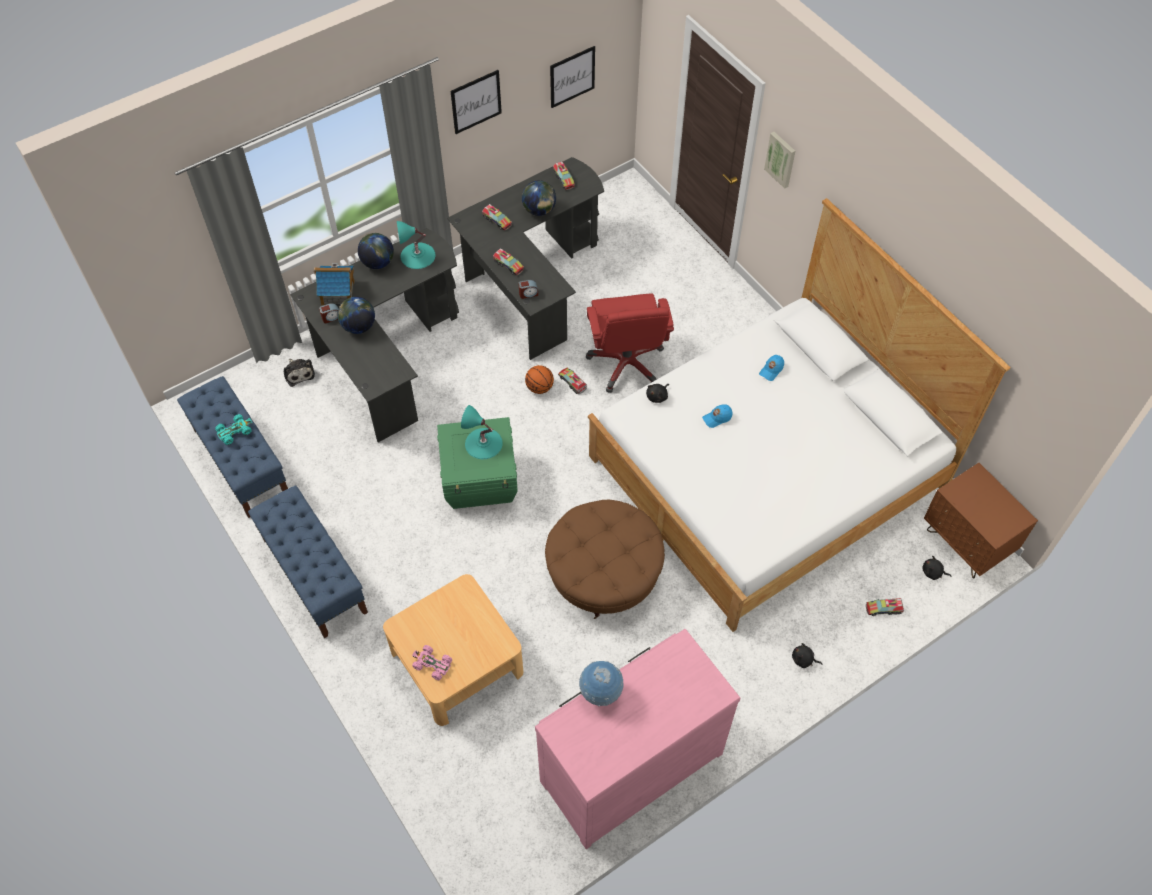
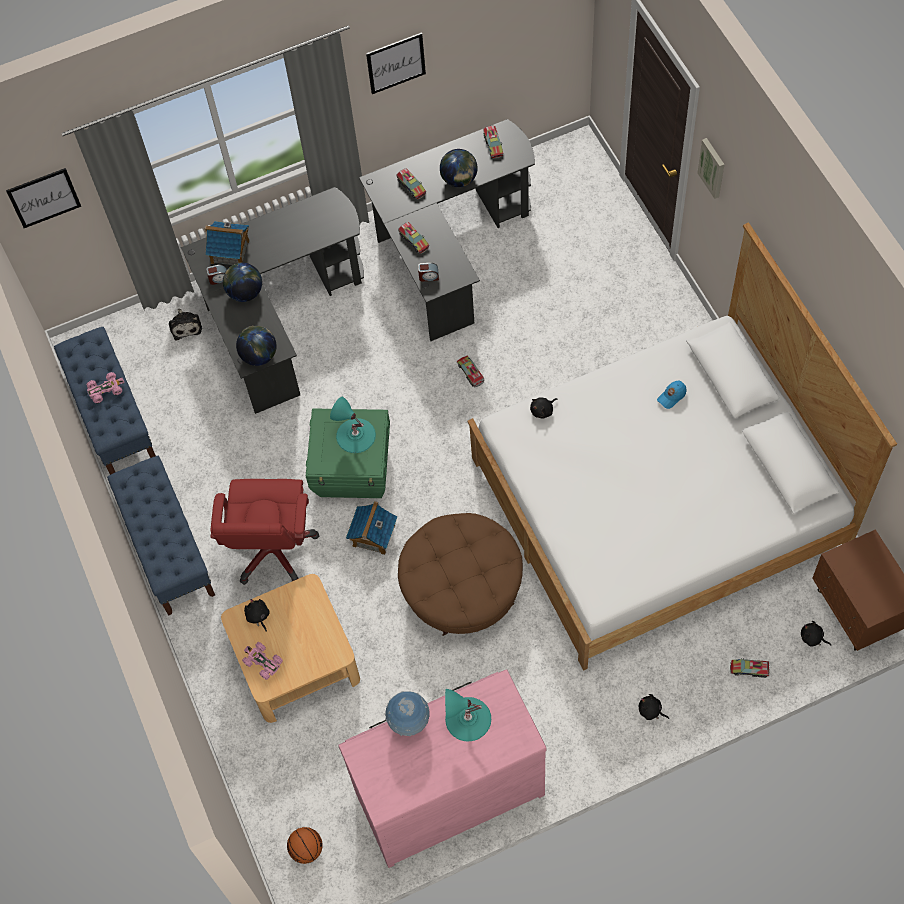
camera: 15 degrees right, 5 degrees up
turquoise toy car [215,414,252,445] -> pink toy car [87,372,124,403]
globe [358,233,394,269] -> globe moved to [236,325,277,366]
turquoise table lamp [397,221,436,269] -> turquoise table lamp moved to [445,689,491,741]
basketball [525,365,554,394] -> basketball moved to [287,827,323,864]
picture [550,46,595,108] -> picture moved to [6,168,81,228]
red office chair [586,293,674,393] -> red office chair moved to [210,479,319,585]
blue cap [702,404,732,428] -> none
none -> black plush toy [244,599,270,632]
none -> toy house [346,501,397,555]

